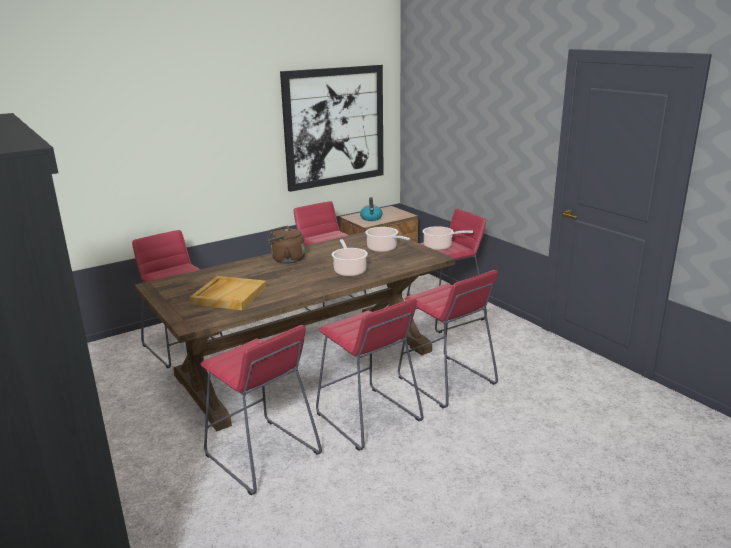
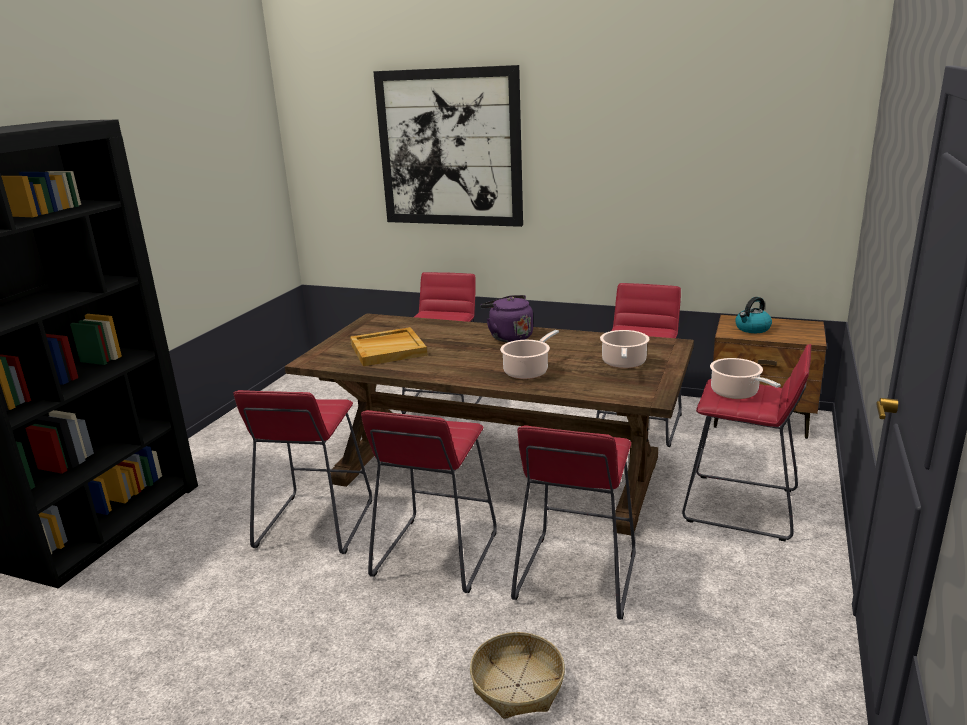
camera: 55 degrees right, 0 degrees up
brown kettle [267,226,305,264] -> purple kettle [481,295,533,342]
picture [280,65,384,192] -> picture moved to [373,65,523,227]
none -> basket [470,632,565,719]

